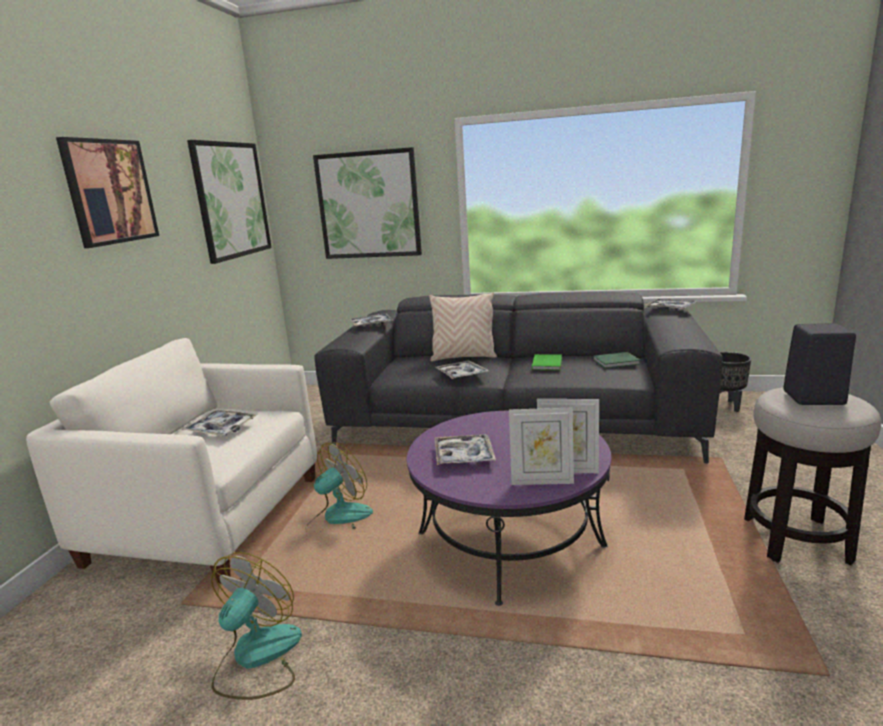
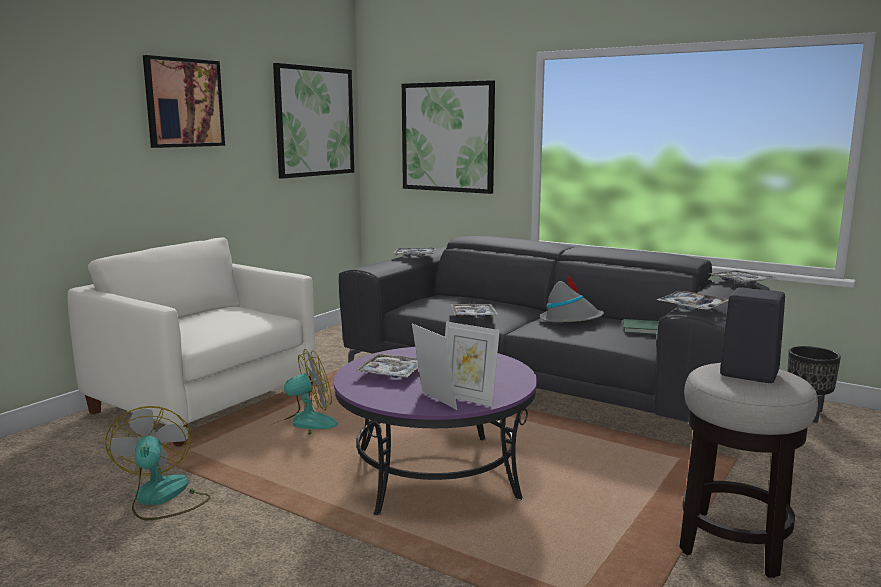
camera: 20 degrees right, 5 degrees down
tray [182,410,257,436] -> tray moved to [657,291,729,311]
fan [211,552,302,700] -> fan turned 60 degrees counterclockwise [105,406,211,520]
beige pillow [429,293,497,361] -> none
picture frame [509,408,574,485] -> picture frame turned 150 degrees counterclockwise [412,323,457,410]
green book [532,354,562,371] -> grey hat [540,273,604,323]

